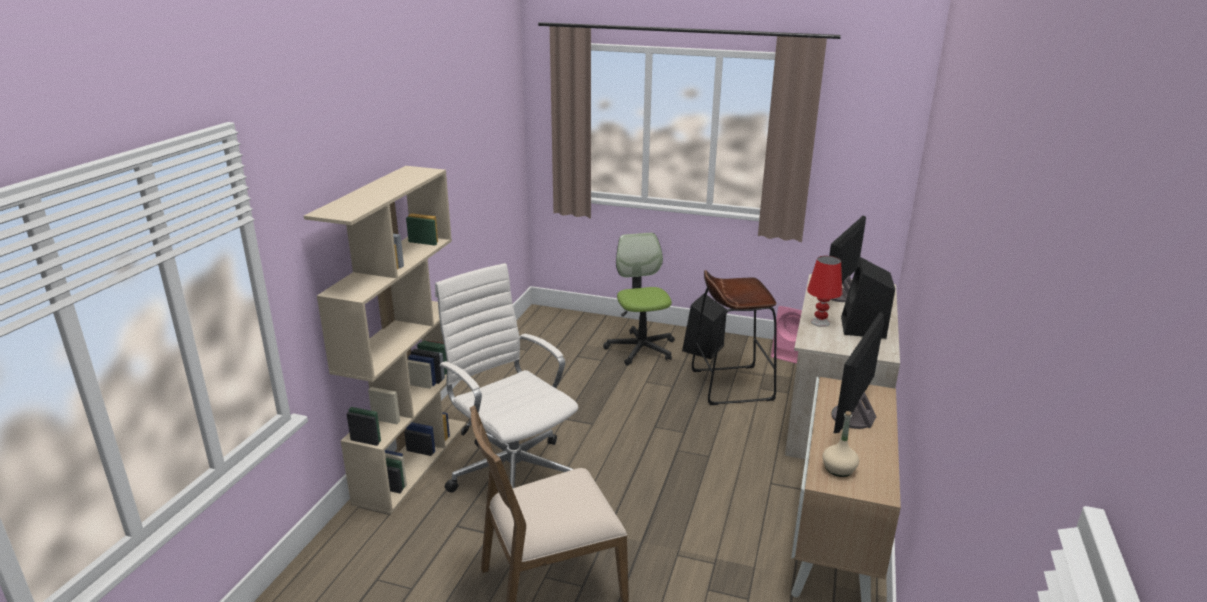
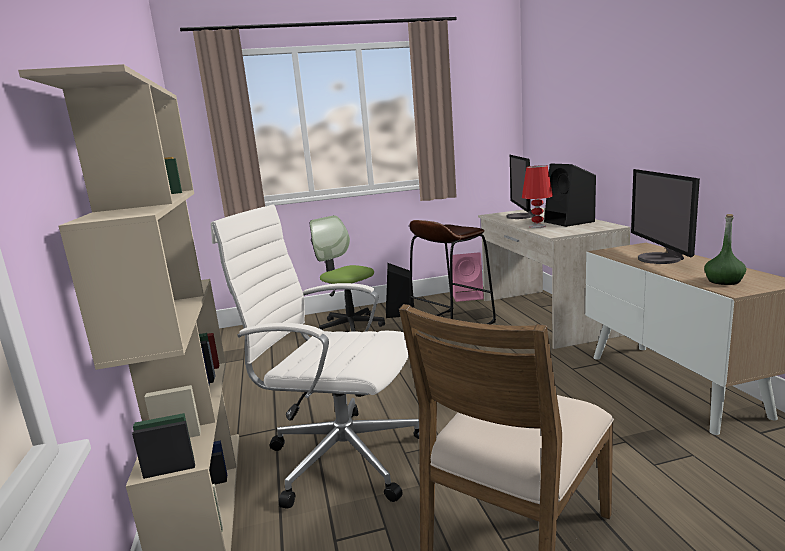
camera: 30 degrees left, 10 degrees down
beige bottle [822,411,859,477] -> green bottle [704,214,746,285]

